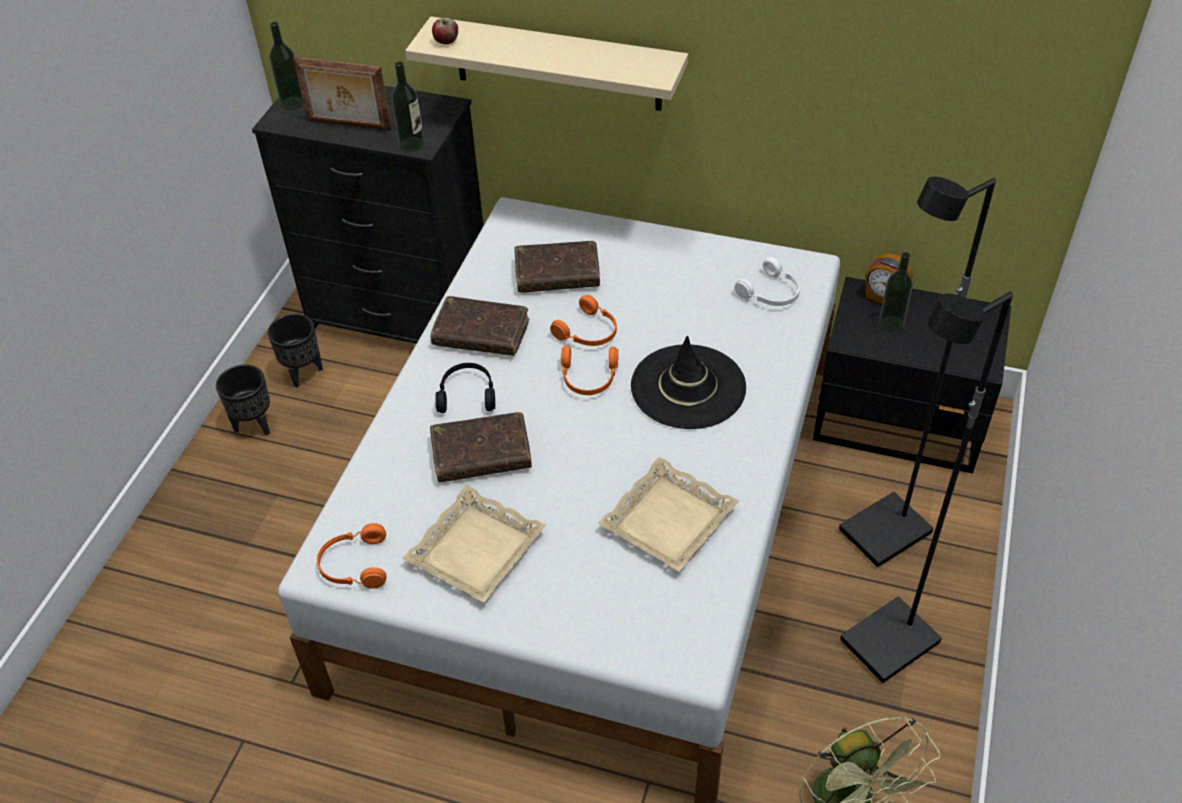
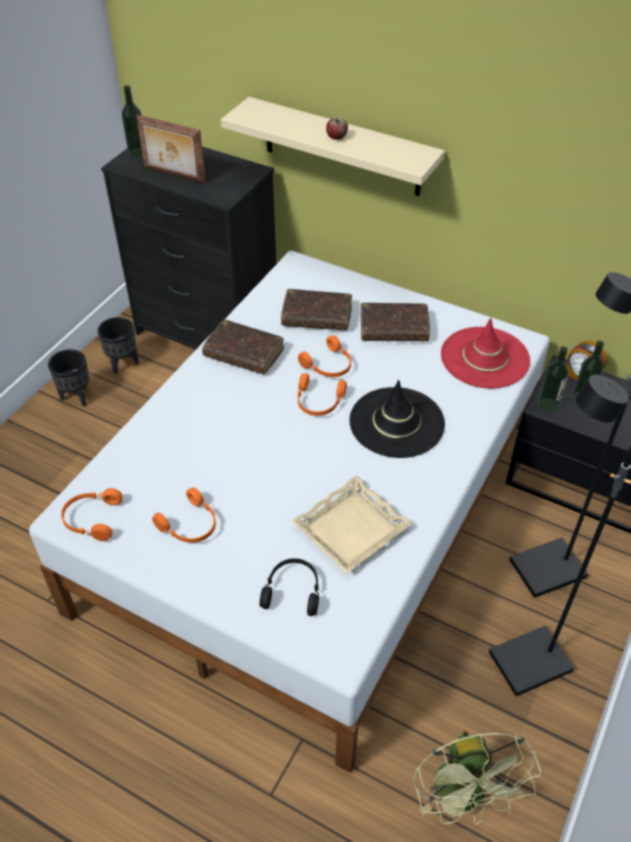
camera: 10 degrees right, 0 degrees up
bottle [391,61,424,152] -> bottle moved to [538,346,568,412]
beige tray [402,485,546,603] -> orange headphones [152,488,216,543]
brown book [430,412,532,482] -> brown book moved to [361,303,430,341]
apple [432,18,458,44] -> apple moved to [326,118,348,140]
black headphones [435,363,495,413] -> black headphones moved to [260,558,319,616]
white headphones [734,257,800,306] -> red hat [441,318,530,388]

